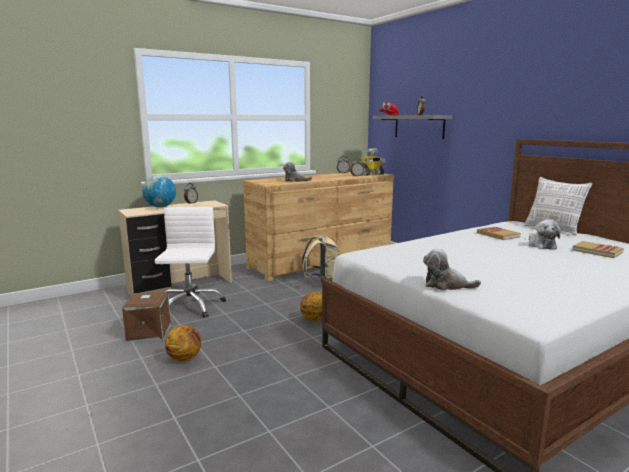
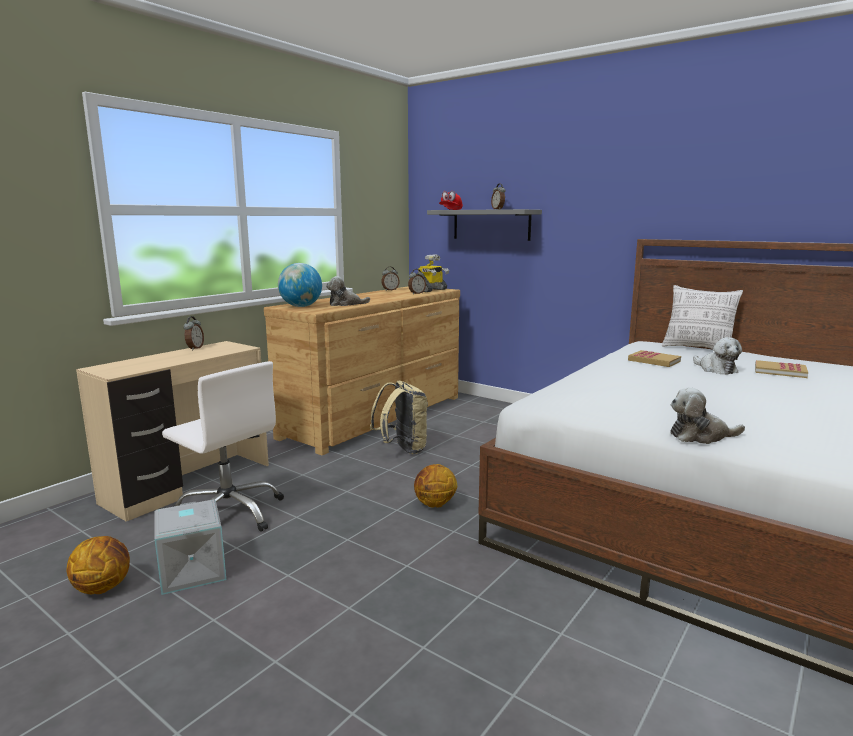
camera: 20 degrees left, 0 degrees up
brown storage box [122,292,171,341] -> grey storage box [155,500,226,595]
globe [142,175,176,208] -> globe moved to [278,263,322,307]
white office chair [155,207,226,318] -> white office chair turned 150 degrees clockwise [162,361,284,532]
basketball [165,325,201,362] -> basketball moved to [67,536,130,594]

